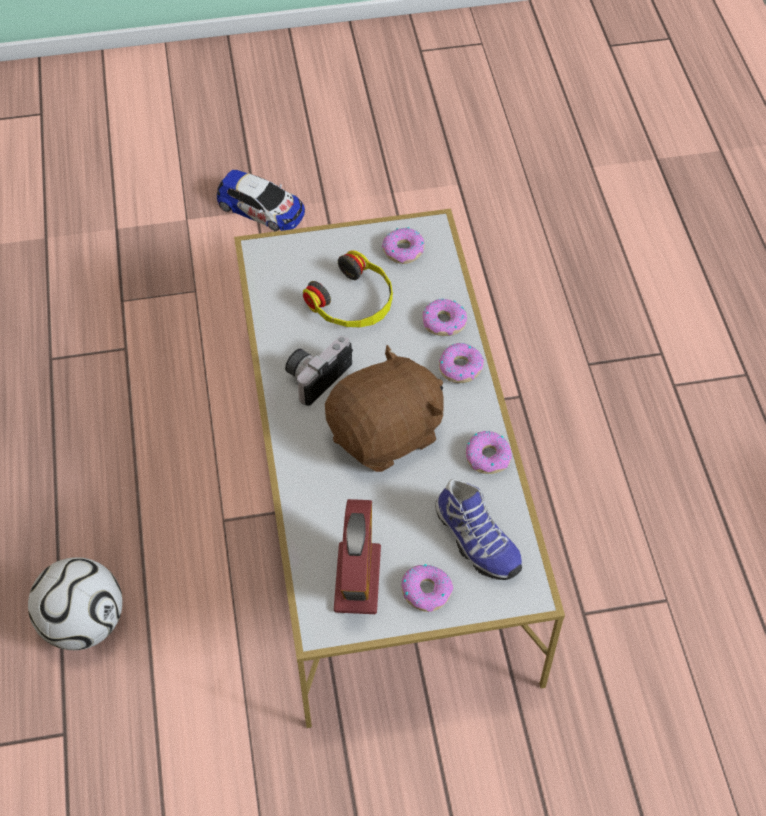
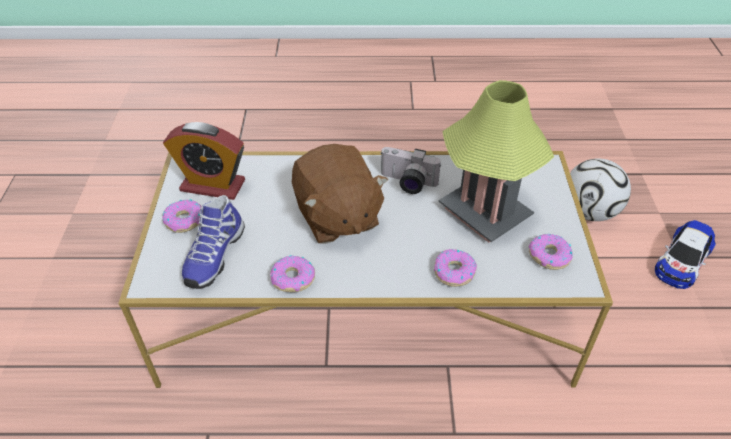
camera: 100 degrees right, 10 degrees down
football [28,557,123,650] -> football moved to [570,158,631,221]
camera [285,336,353,406] -> camera turned 150 degrees clockwise [380,147,441,194]
headphones [303,250,393,327] -> table lamp [439,80,554,243]
shoe [435,479,522,580] -> shoe turned 45 degrees counterclockwise [182,195,245,289]
donut [439,343,484,383] -> none

